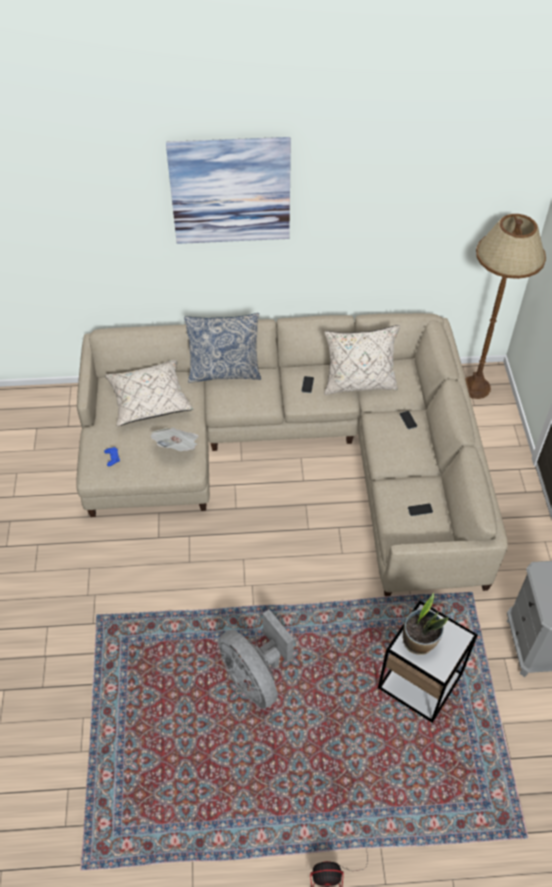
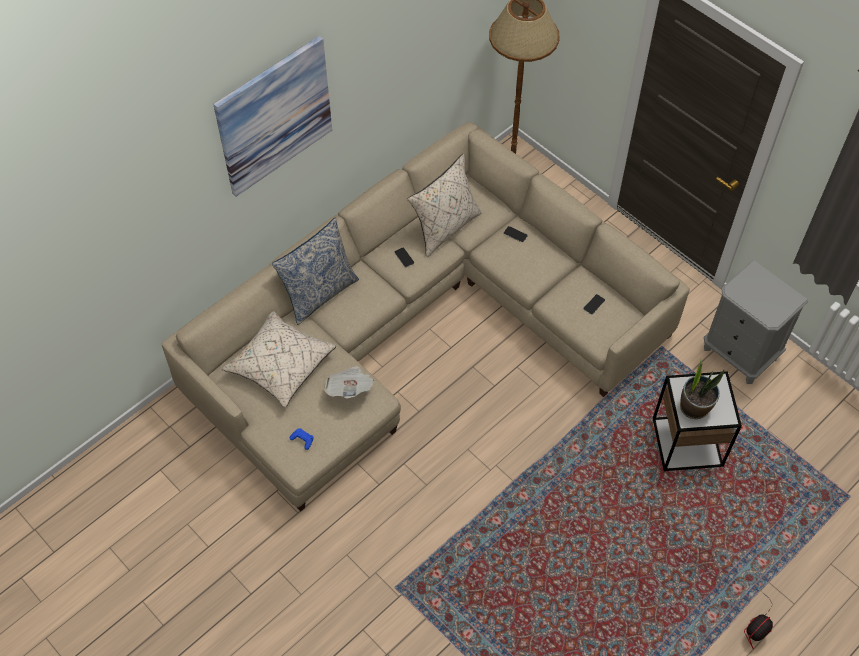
camera: 40 degrees left, 5 degrees up
grey fan [218,609,294,709] -> none

